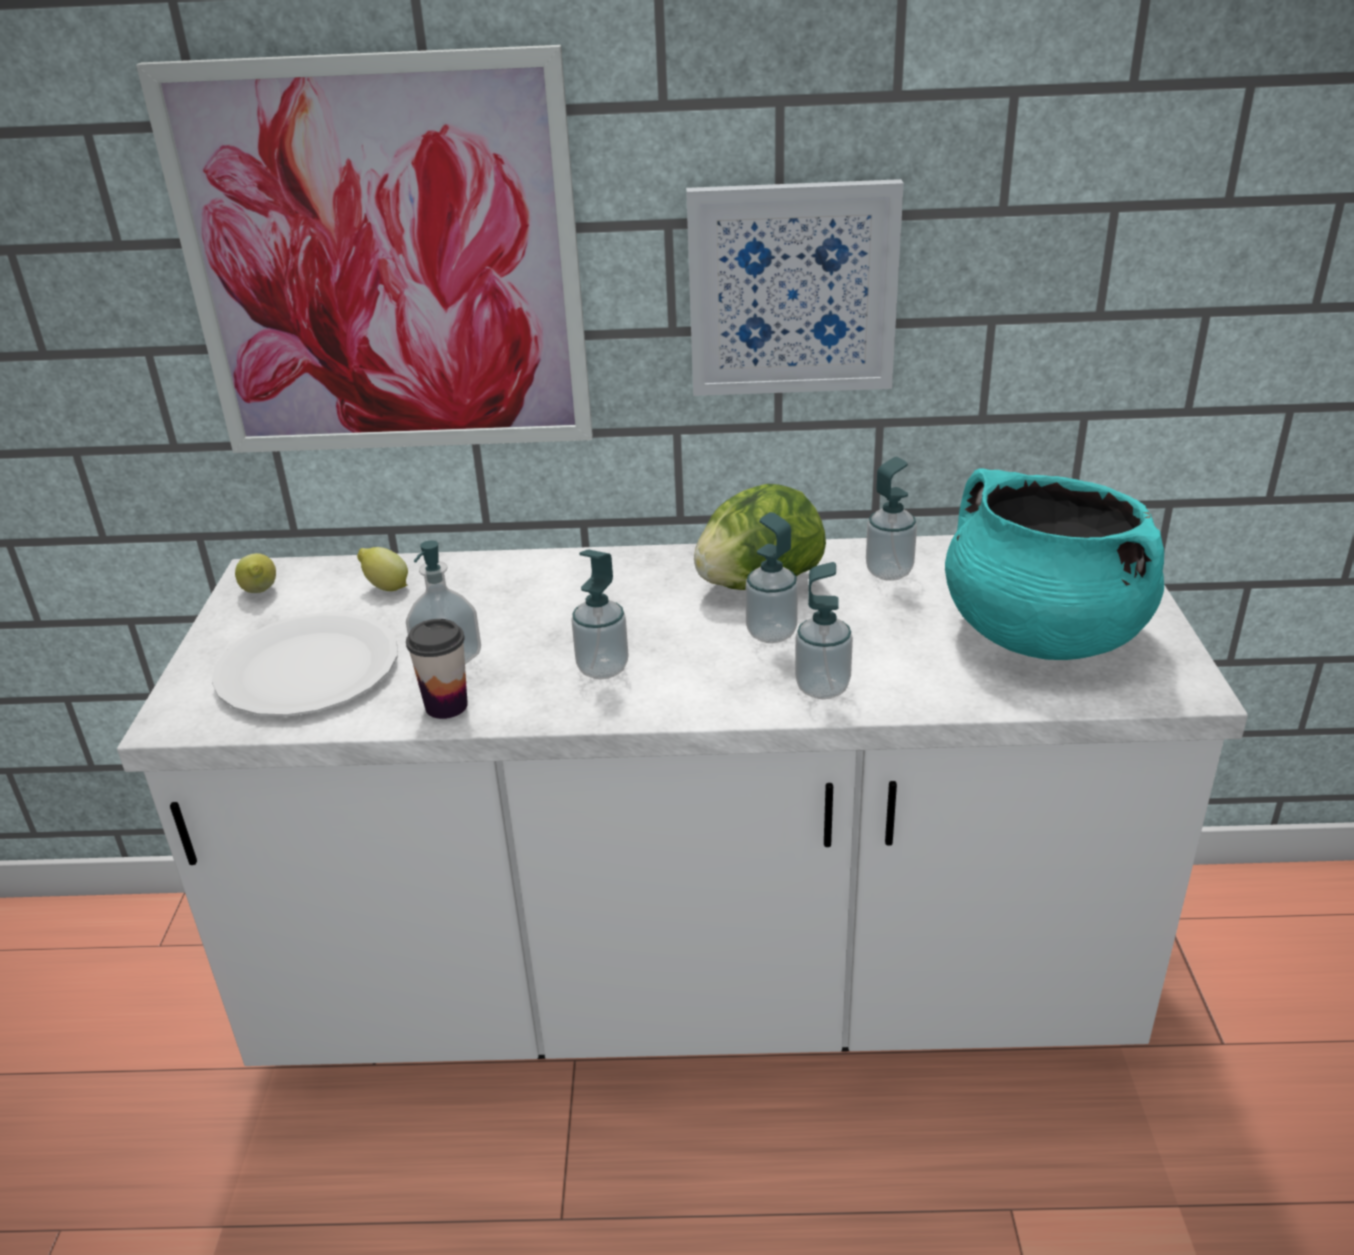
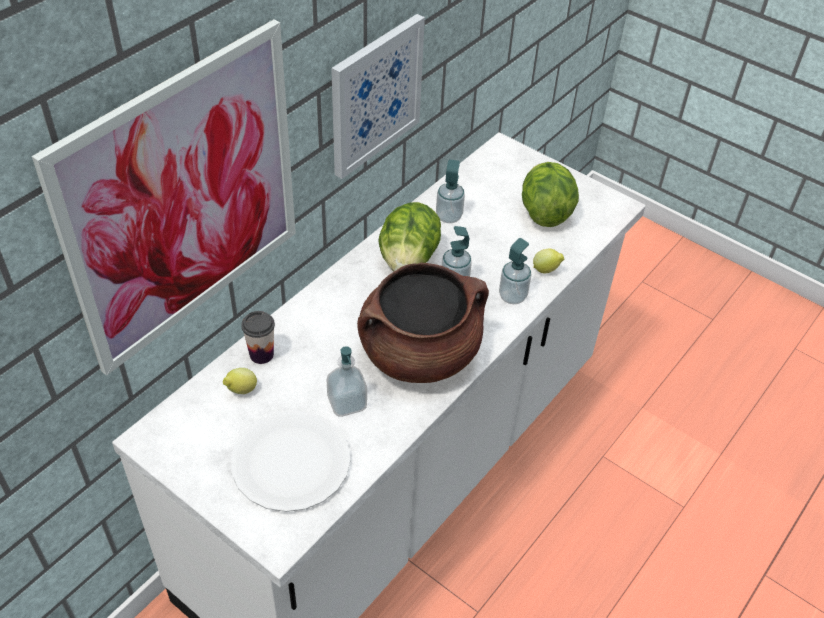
camera: 55 degrees left, 15 degrees up
lemon [235,553,276,593] -> lemon moved to [533,249,564,273]
cup [406,619,468,719] -> cup moved to [241,311,275,364]
soap dispenser [571,549,629,679] -> brown cooking pot [357,263,489,383]
turquoise cooking pot [945,468,1164,660] -> lettuce [522,162,579,227]

